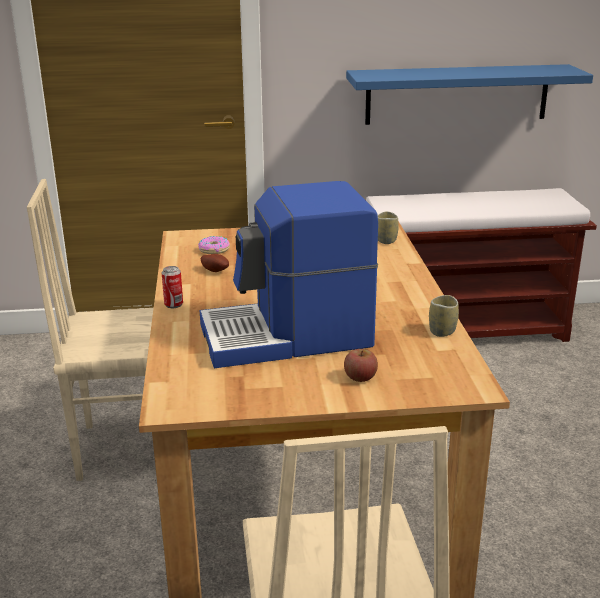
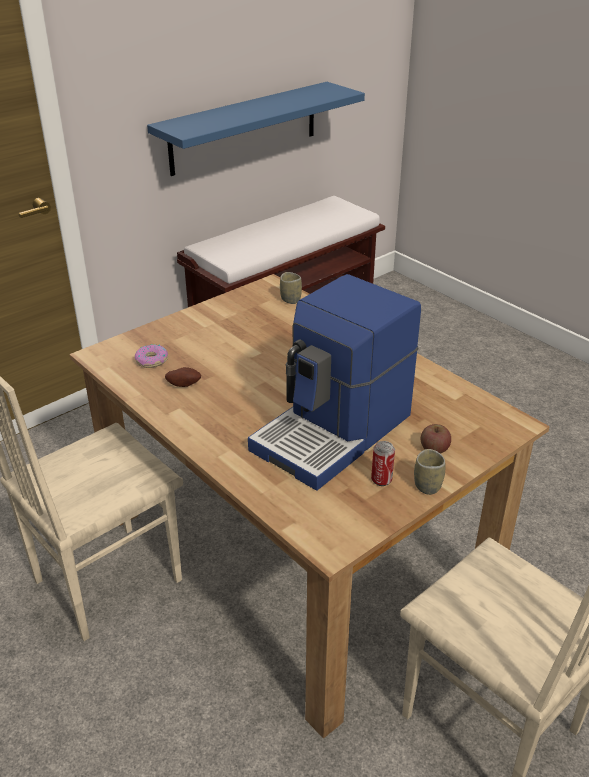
camera: 35 degrees left, 10 degrees up
can [162,266,183,308] -> can moved to [371,441,395,486]
cup [429,295,459,337] -> cup moved to [414,449,445,495]

